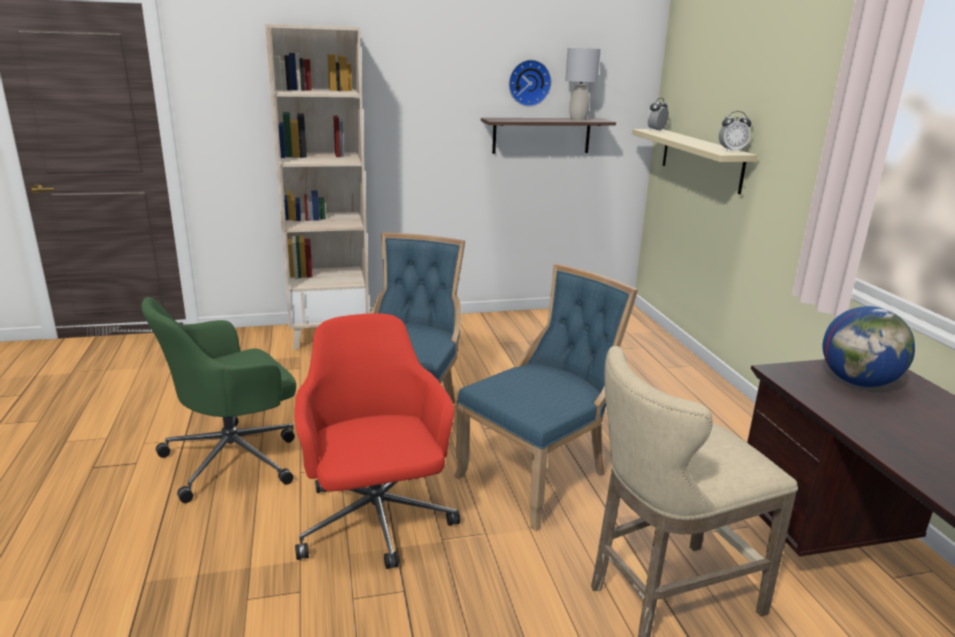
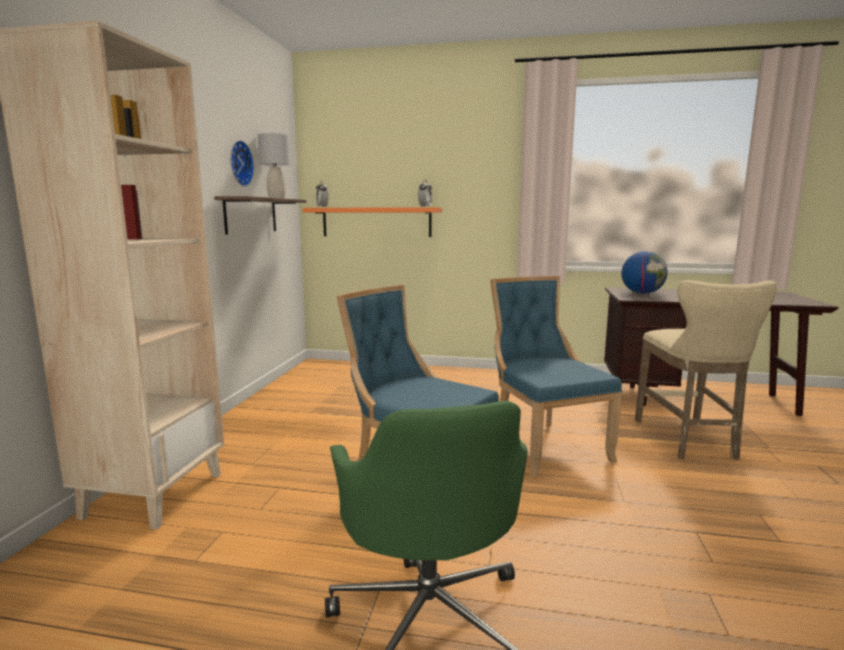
camera: 65 degrees left, 10 degrees down
red office chair [294,313,460,569] -> none
beige shelf [632,129,757,194] -> orange shelf [303,207,442,237]

